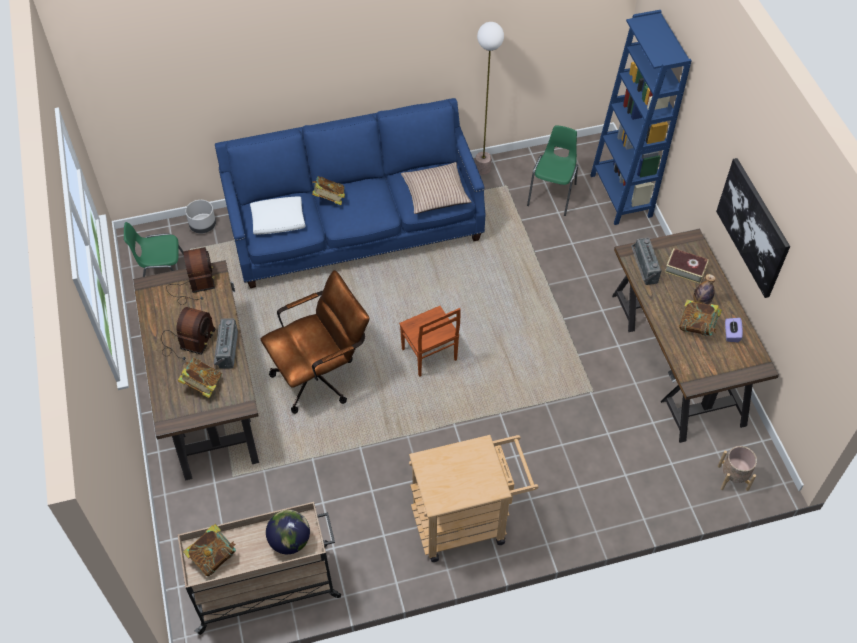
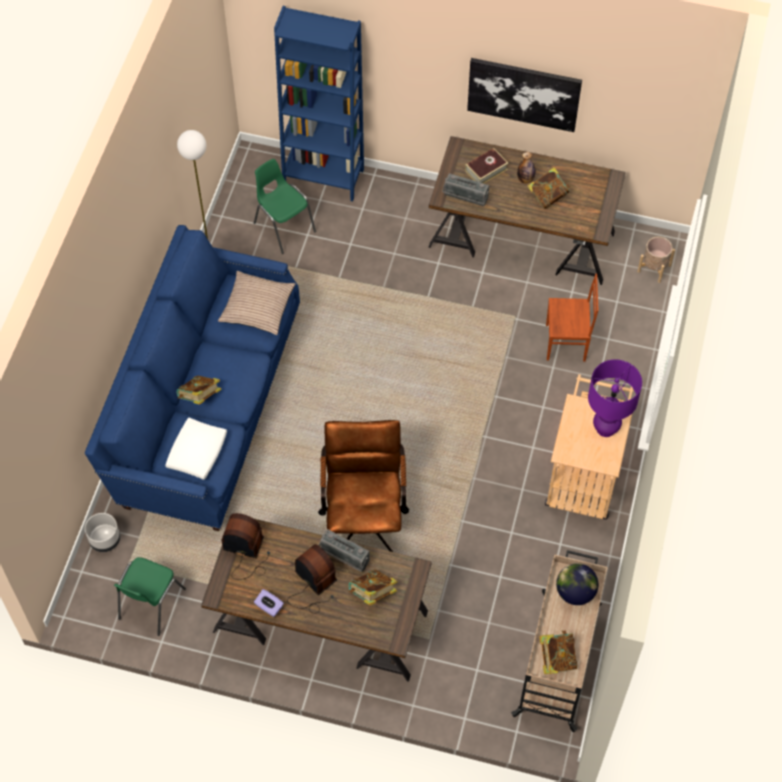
camera: 60 degrees left, 5 degrees up
brown chair [399,306,461,377] -> brown chair moved to [546,274,599,362]
purple tissue box [725,318,743,342] -> purple tissue box moved to [254,589,284,617]
none -> purple table lamp [588,359,642,437]

